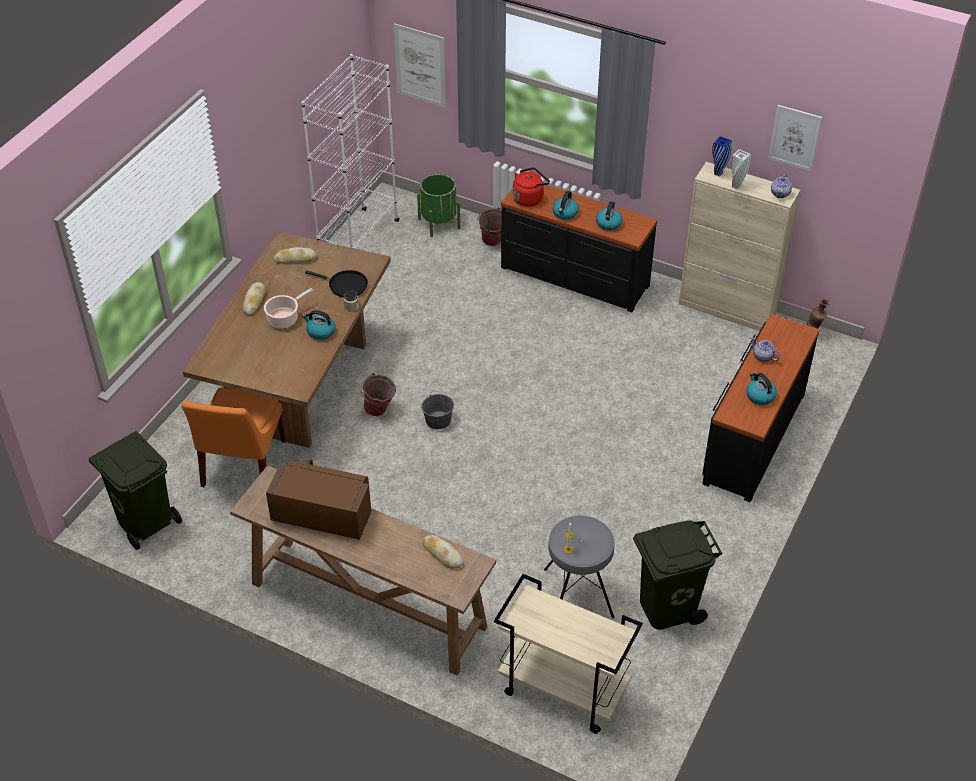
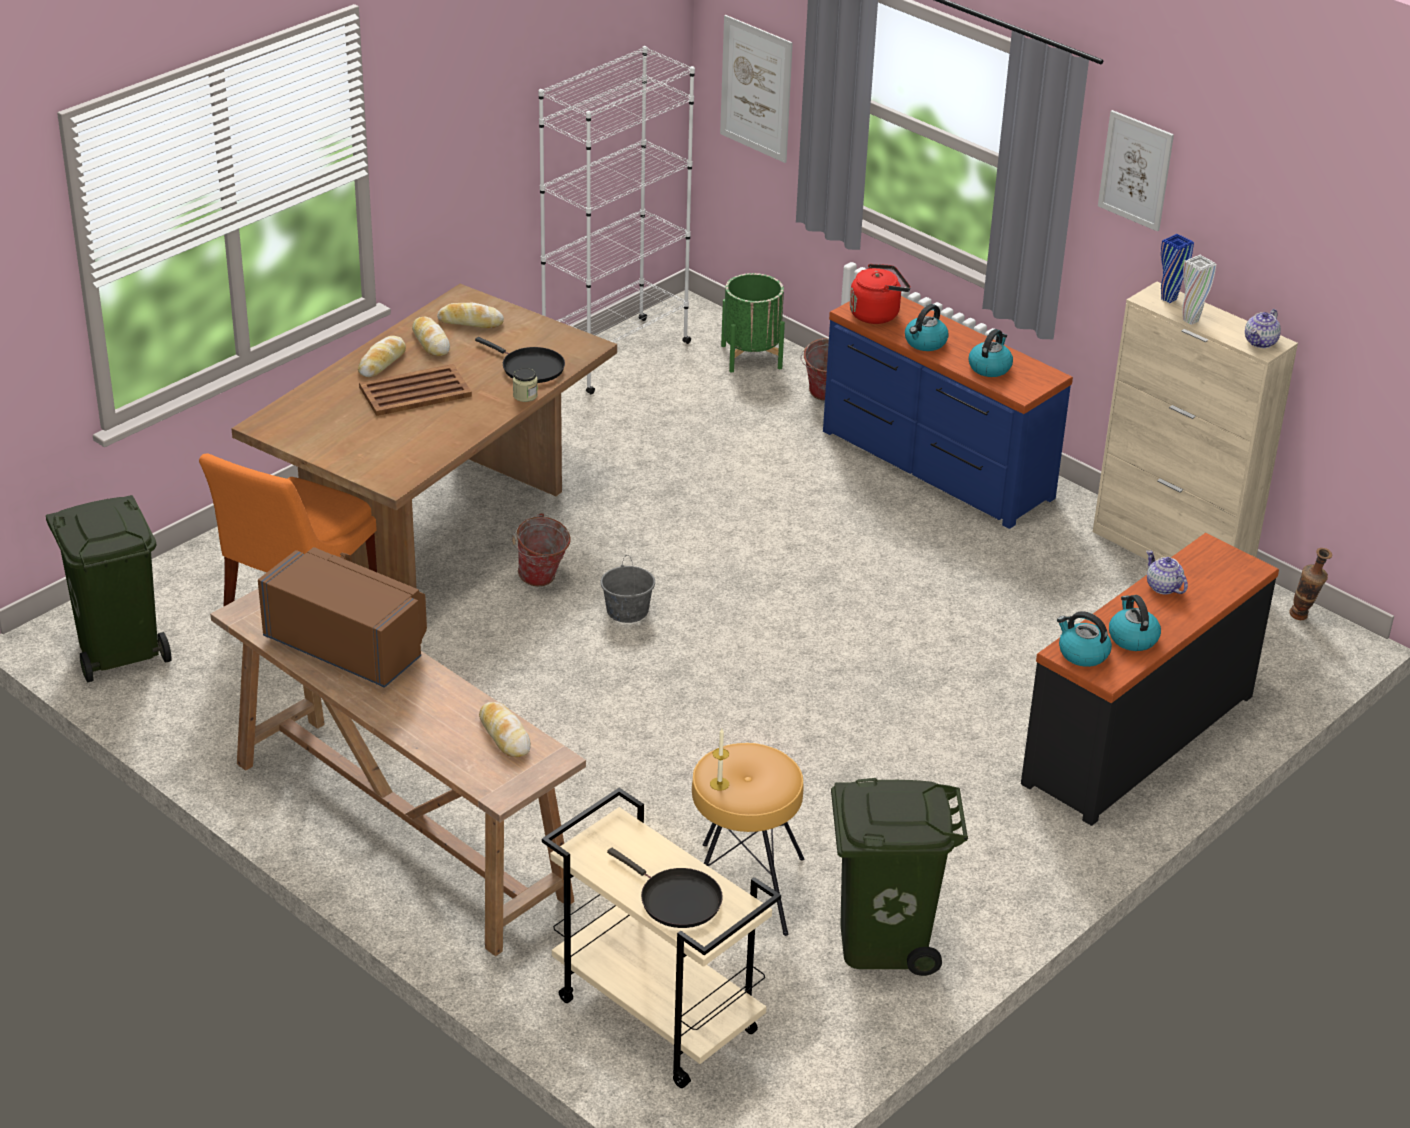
camera: 15 degrees right, 10 degrees down
cooking pot [264,288,313,328] -> brown tray [359,364,472,416]
kettle [302,310,335,340] -> kettle moved to [1057,611,1112,667]
black dresser [501,185,658,312] -> blue dresser [823,296,1073,529]
grey stool [544,515,614,618] -> brown stool [692,743,804,936]
picture [768,105,822,172] -> picture moved to [1098,110,1174,232]
none -> bread [412,317,450,356]
none -> black frying pan [607,848,723,928]

